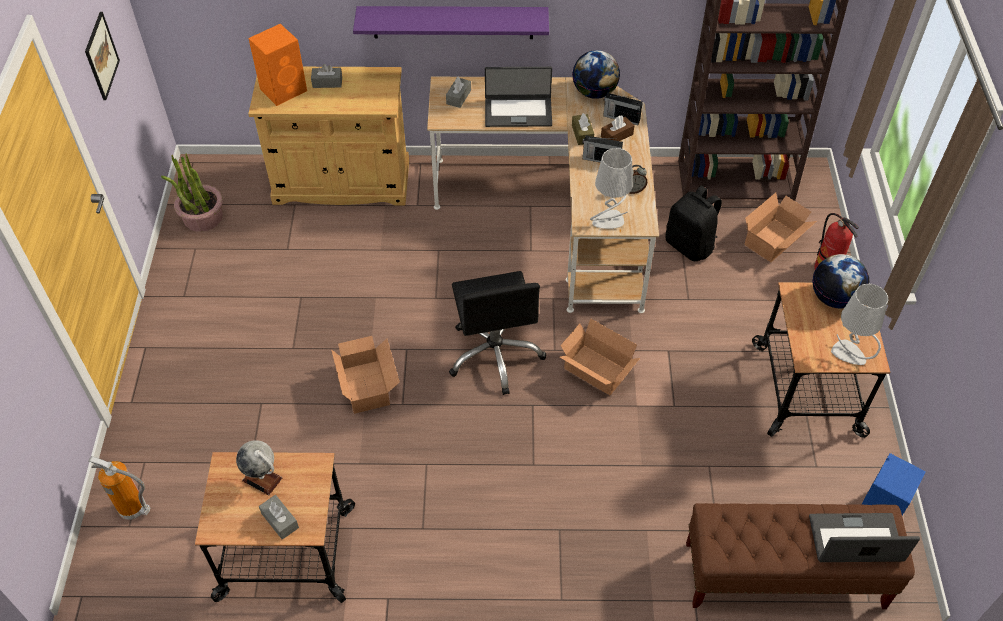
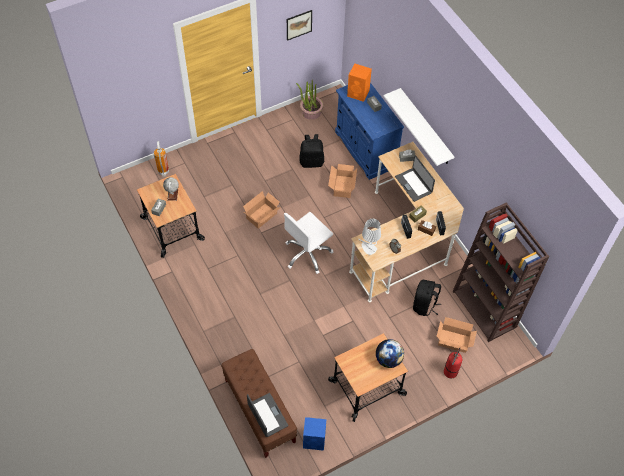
camera: 60 degrees right, 5 degrees up
beige cabinet [248,67,409,205] -> blue cabinet [335,83,404,180]
purple shelf [353,6,549,39] -> white shelf [384,88,454,166]
black office chair [449,271,546,395] -> white office chair [284,212,333,274]
cardboard box [560,319,640,395] -> cardboard box moved to [328,164,357,198]
globe [572,50,620,99] -> none
grey table lamp [831,284,889,365] -> none
none -> black backpack [299,134,324,168]

